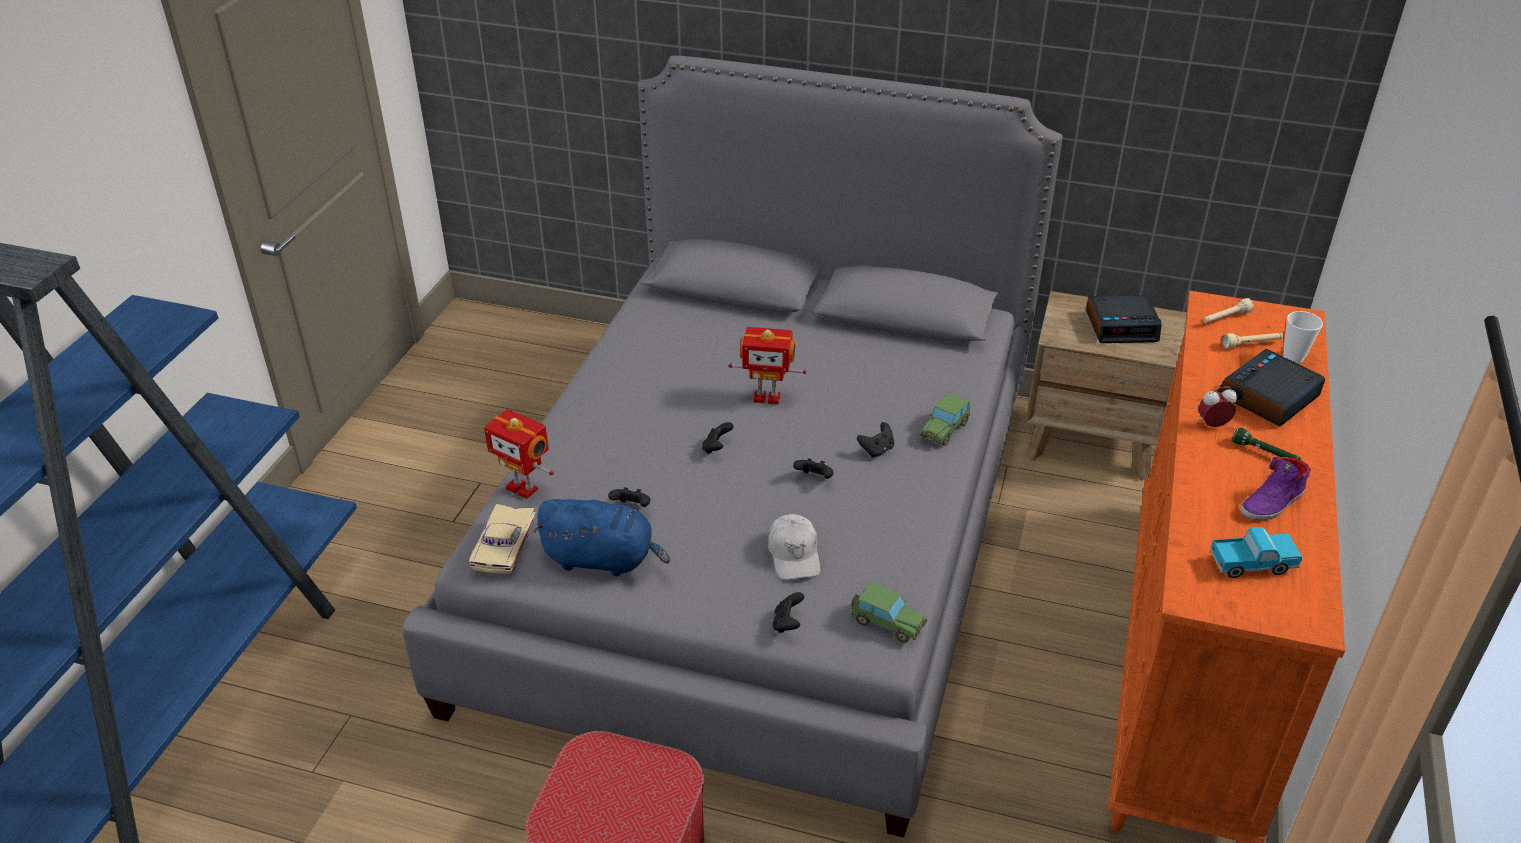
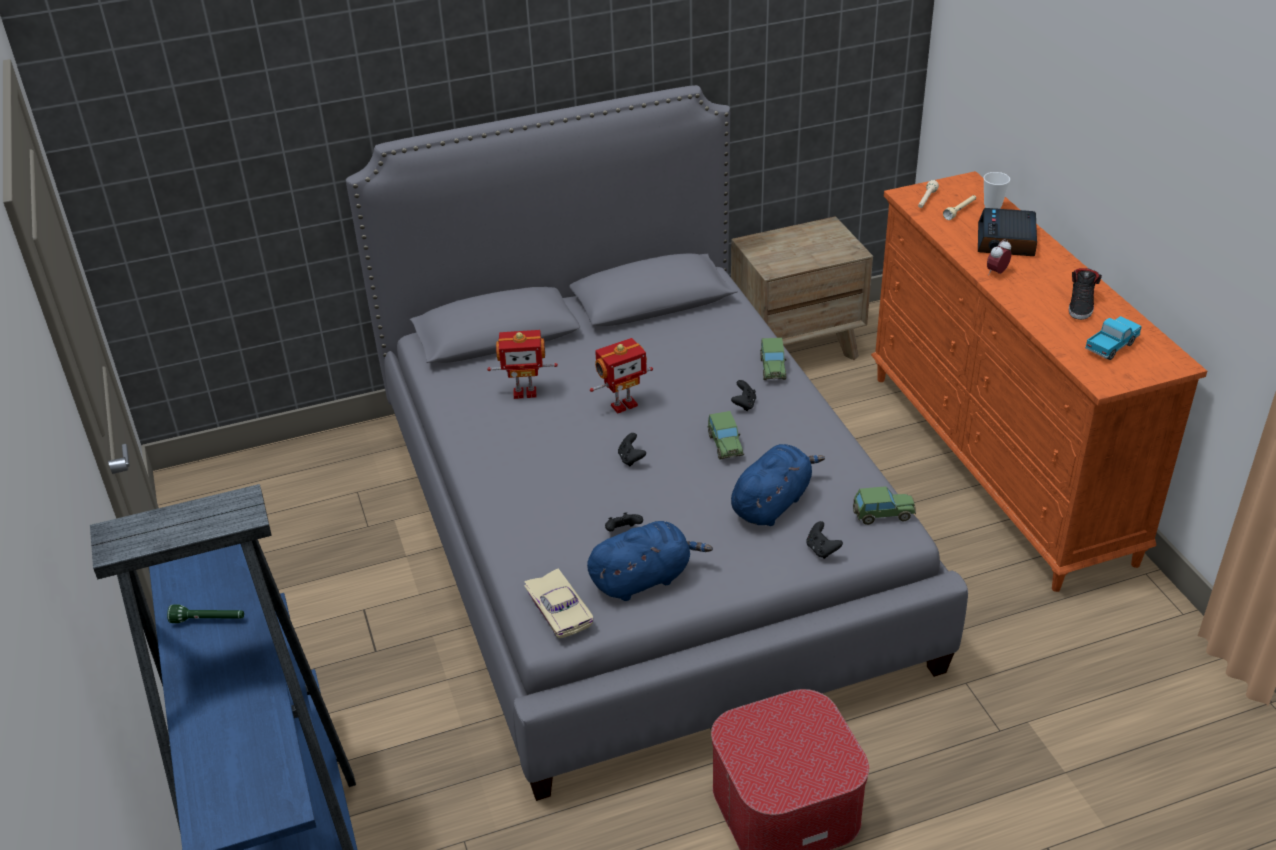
camera: 35 degrees left, 0 degrees up
toy robot [484,409,554,499] -> toy robot moved to [487,330,558,399]
white cap [768,514,820,580] -> blue plush toy [731,444,825,526]
black game controller [793,458,833,479] -> toy car [708,411,744,460]
alarm clock [1086,295,1162,343] -> none
green flashlight [1232,427,1301,460] -> green flashlight moved to [167,604,244,623]
purple shoe [1240,457,1311,520] -> black shoe [1069,268,1102,320]

